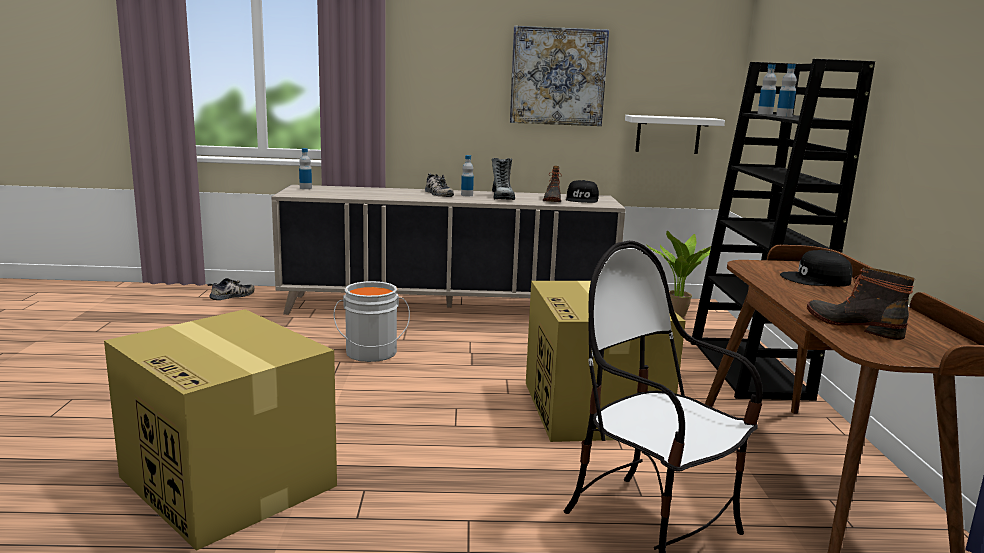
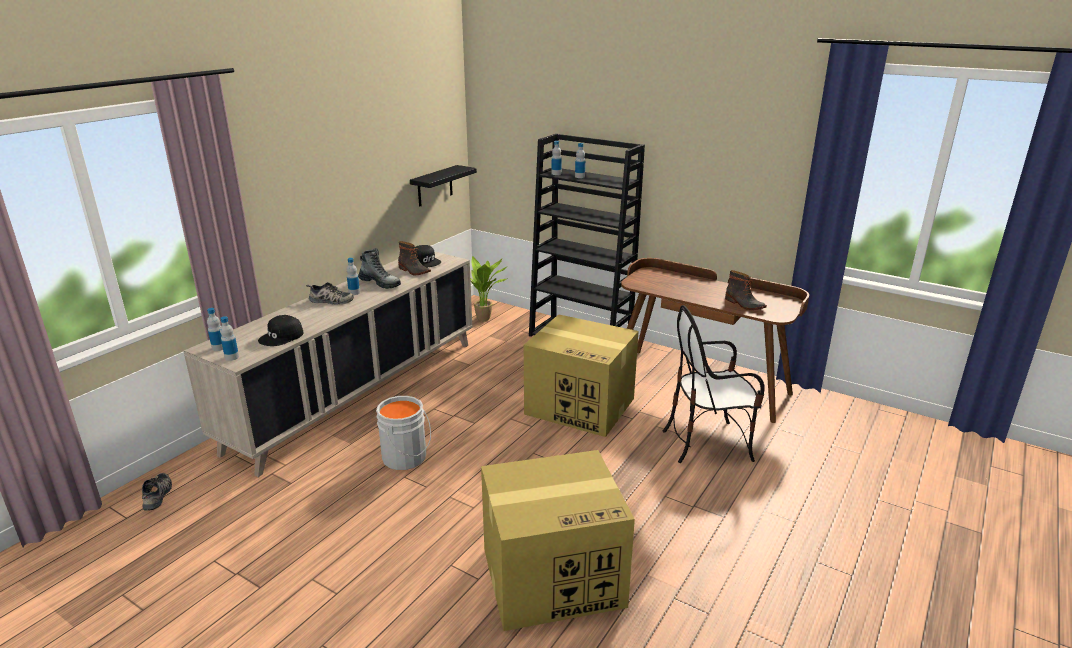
camera: 55 degrees left, 10 degrees up
picture [510,26,609,126] -> none
white shelf [625,115,725,154] -> black shelf [410,165,477,207]
black cap [780,250,852,287] -> black cap moved to [258,315,303,346]
boot [807,268,915,340] -> boot turned 120 degrees counterclockwise [725,270,767,310]
none -> bottle [220,316,239,361]

